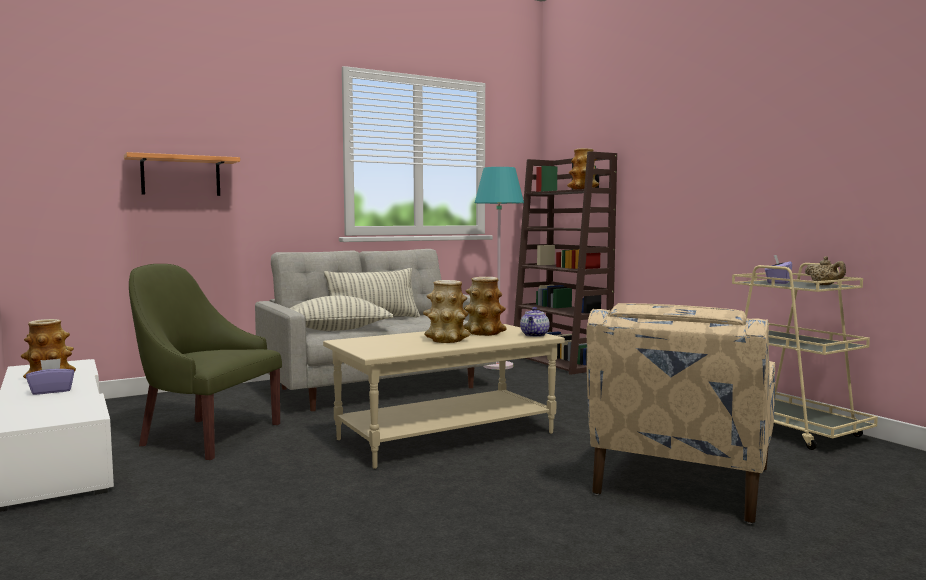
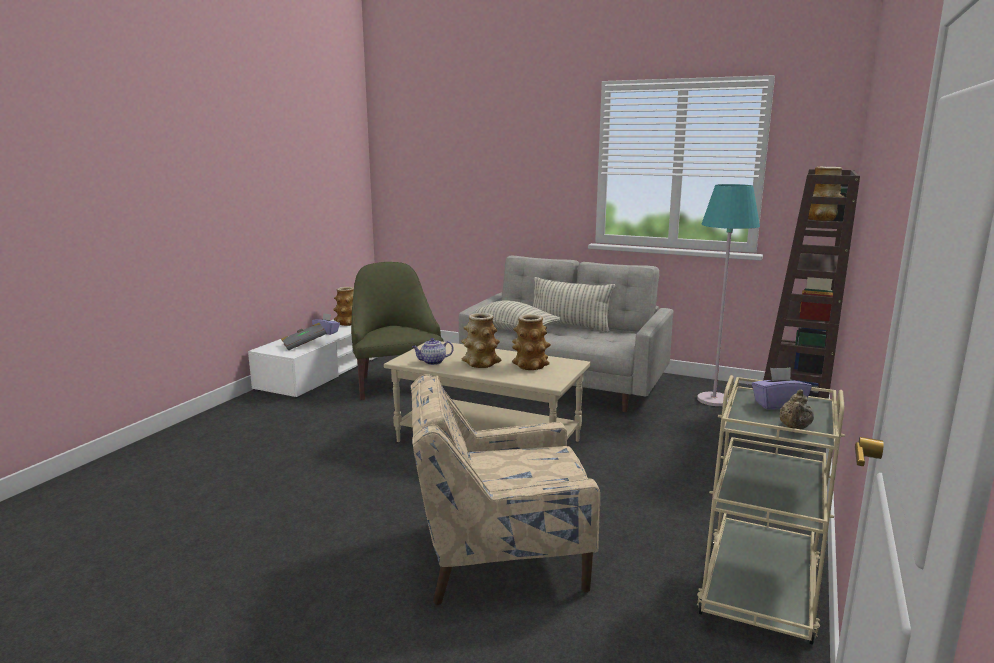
camera: 55 degrees right, 10 degrees up
shelf [124,152,240,196] -> none
teapot [520,307,550,337] -> teapot moved to [412,338,454,365]
none -> grey book [281,323,327,351]

